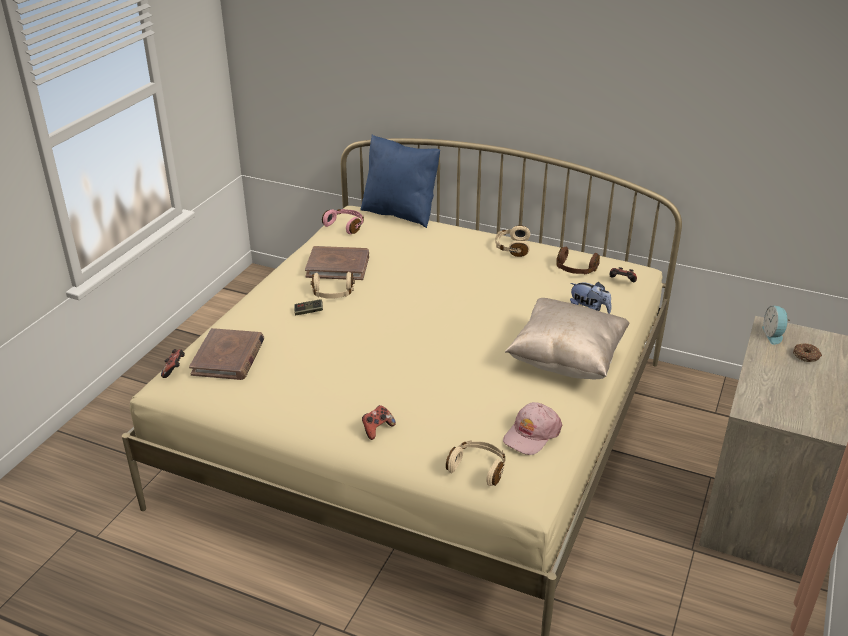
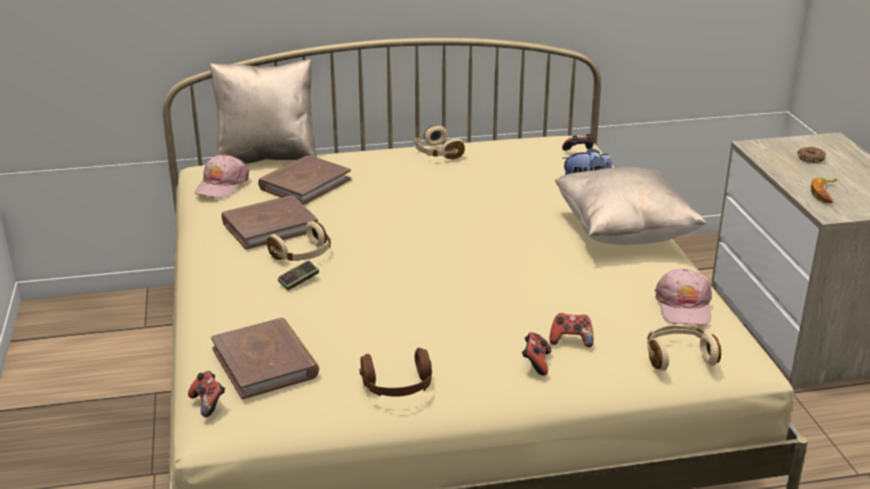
camera: 35 degrees left, 5 degrees down
pink headphones [322,209,364,234] -> pink cap [195,154,249,198]
blue pillow [360,135,440,228] -> beige pillow [209,59,317,164]
brown headphones [556,247,600,275] -> brown headphones moved to [360,348,432,397]
alarm clock [762,305,790,345] -> none
none -> brown book [258,155,351,205]
none -> game controller [549,313,593,347]
none -> banana [811,178,838,203]

